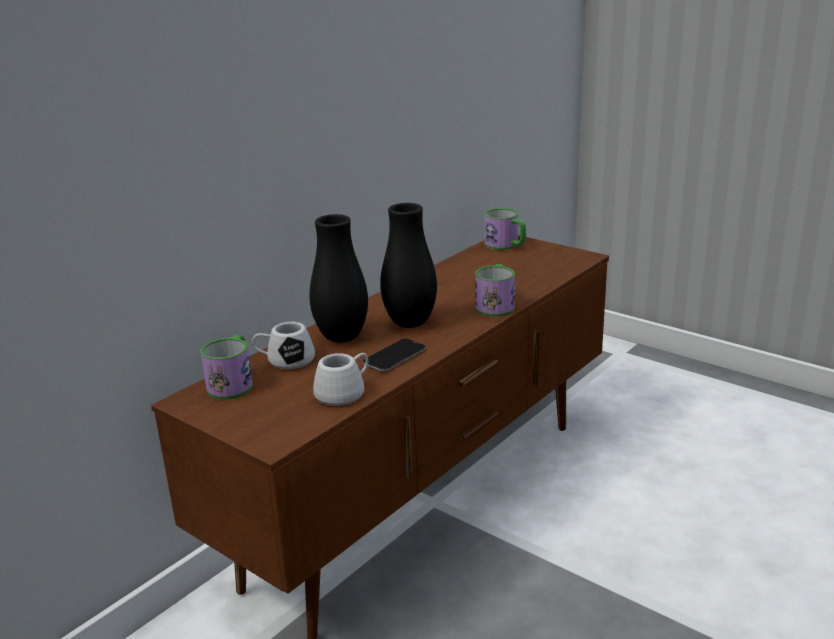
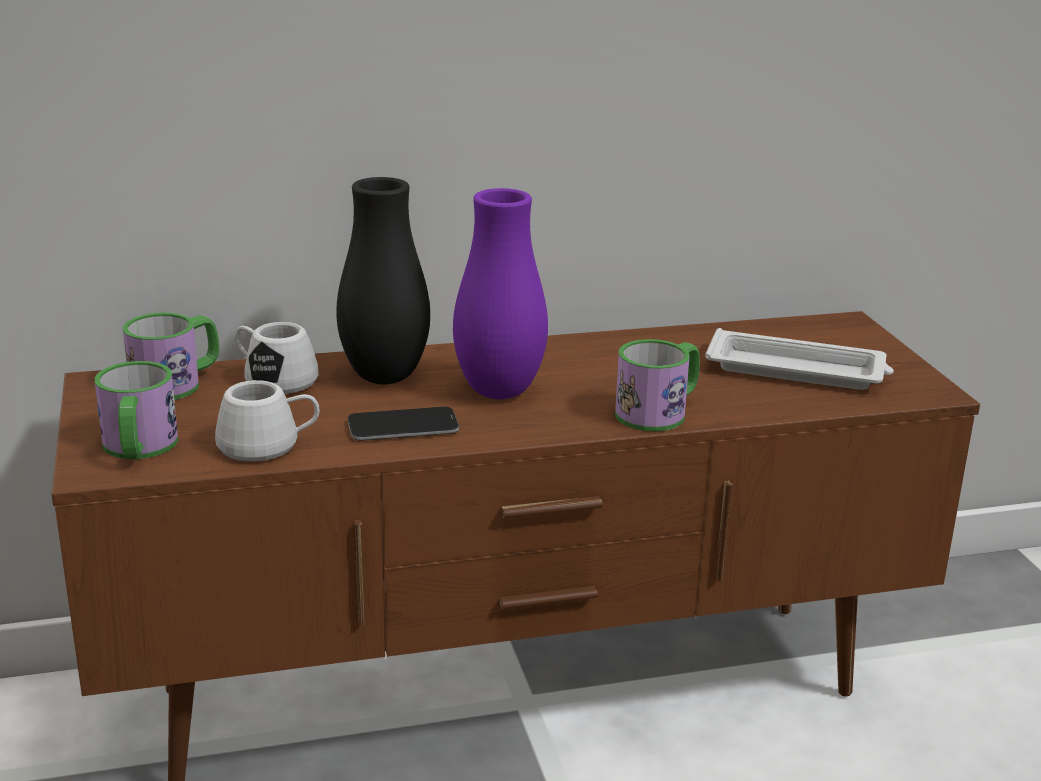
camera: 35 degrees right, 0 degrees up
black vase [380,203,437,328] -> purple vase [453,188,548,399]
mug [485,208,526,250] -> mug moved to [95,361,178,459]
none -> white tray [705,328,894,390]

